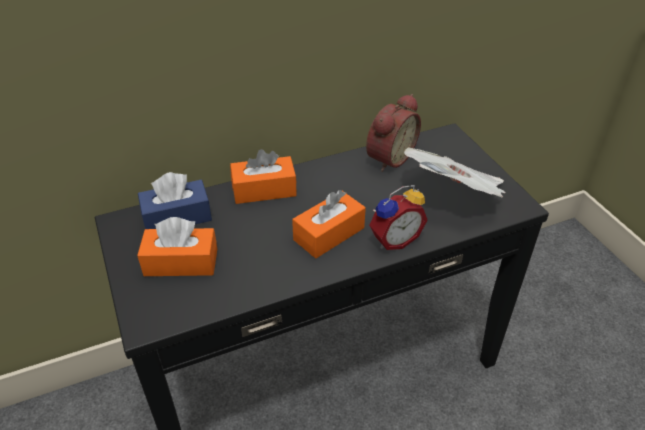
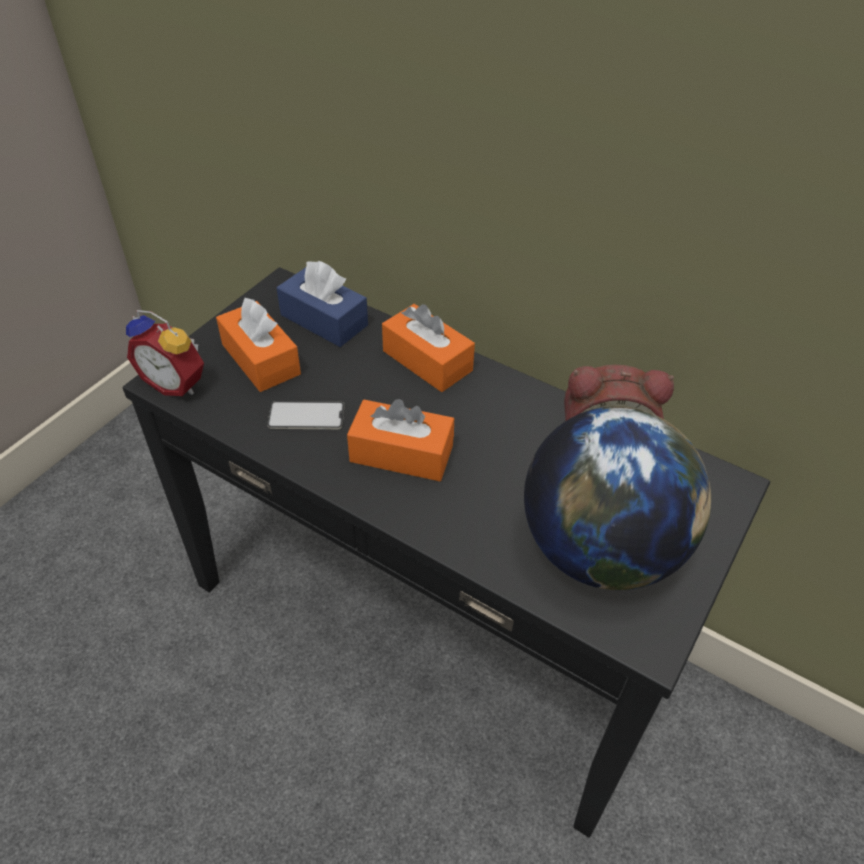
camera: 55 degrees right, 5 degrees up
alarm clock [369,185,427,250] -> alarm clock moved to [126,310,204,396]
newspaper [404,148,506,197] -> globe [524,406,711,590]
none -> phone [267,401,344,429]

